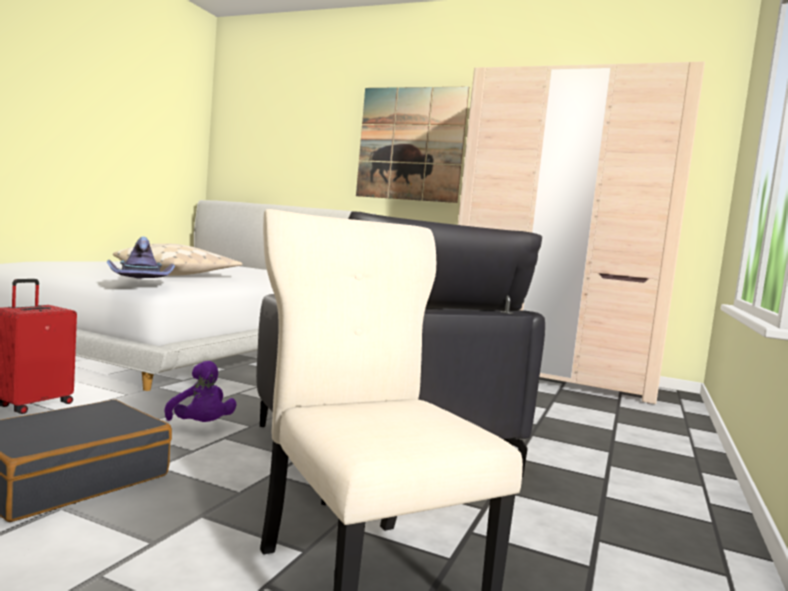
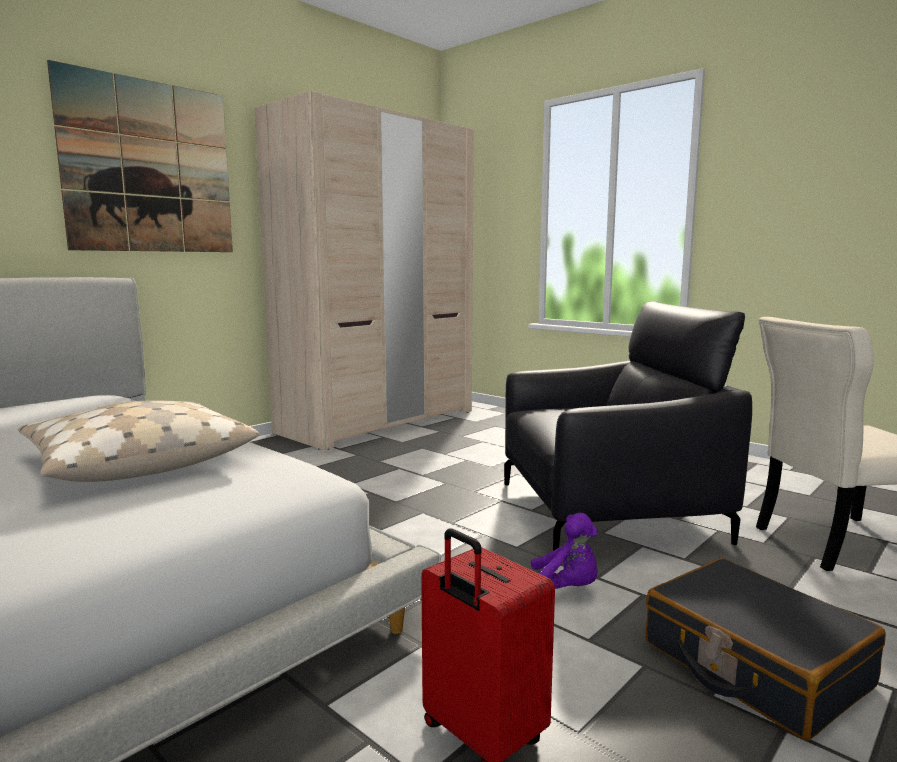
camera: 70 degrees left, 5 degrees up
purple hat [107,236,175,279] -> none
purple plush toy [164,361,236,422] -> purple plush toy turned 45 degrees clockwise [531,513,598,589]

